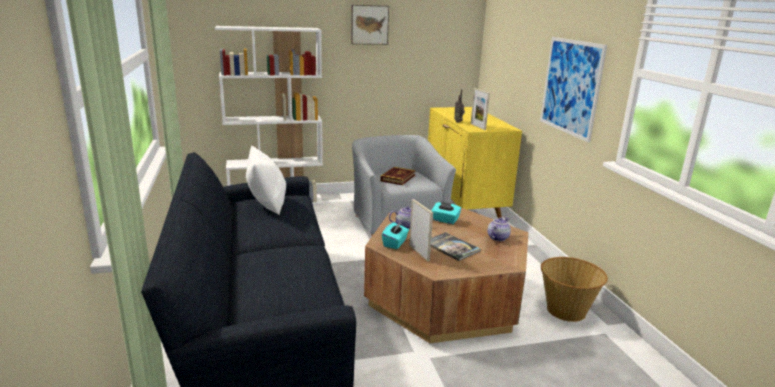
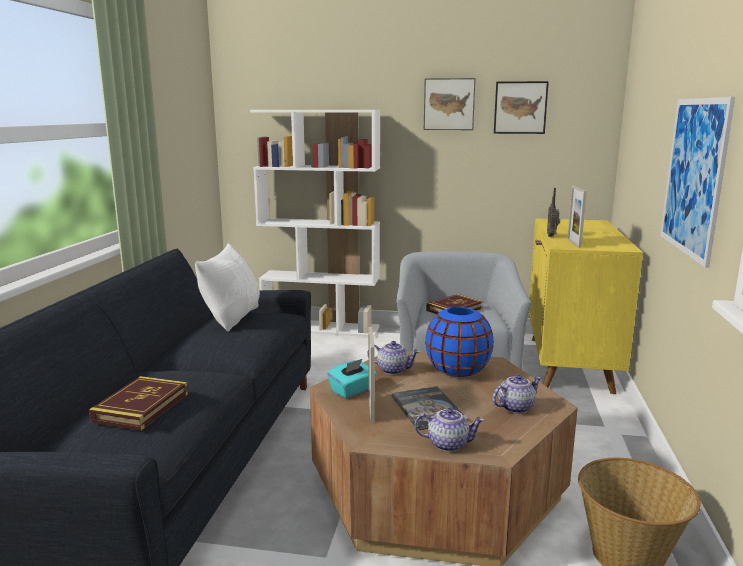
camera: 25 degrees right, 5 degrees down
turquoise tissue box [431,201,461,224] -> blue vase [425,307,494,377]
none -> book [89,376,188,431]
none -> teapot [415,408,484,452]
none -> picture [494,81,549,134]

